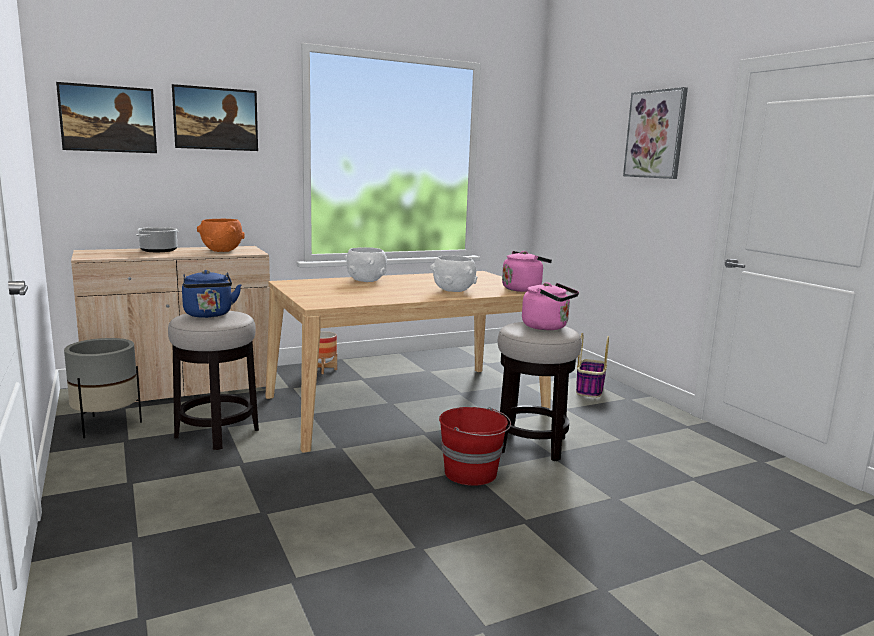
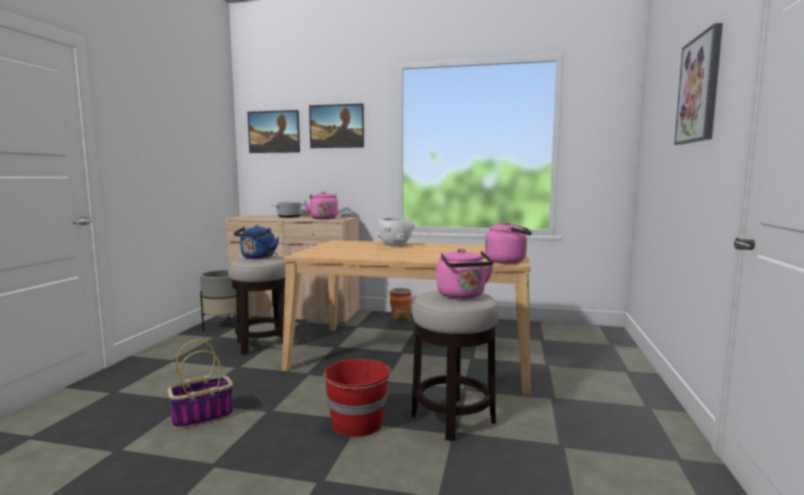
camera: 40 degrees right, 5 degrees down
orange bowl [197,219,245,252] -> pink kettle [303,192,338,219]
white bowl [430,255,478,292] -> none
basket [576,333,609,398] -> basket moved to [168,340,233,429]

